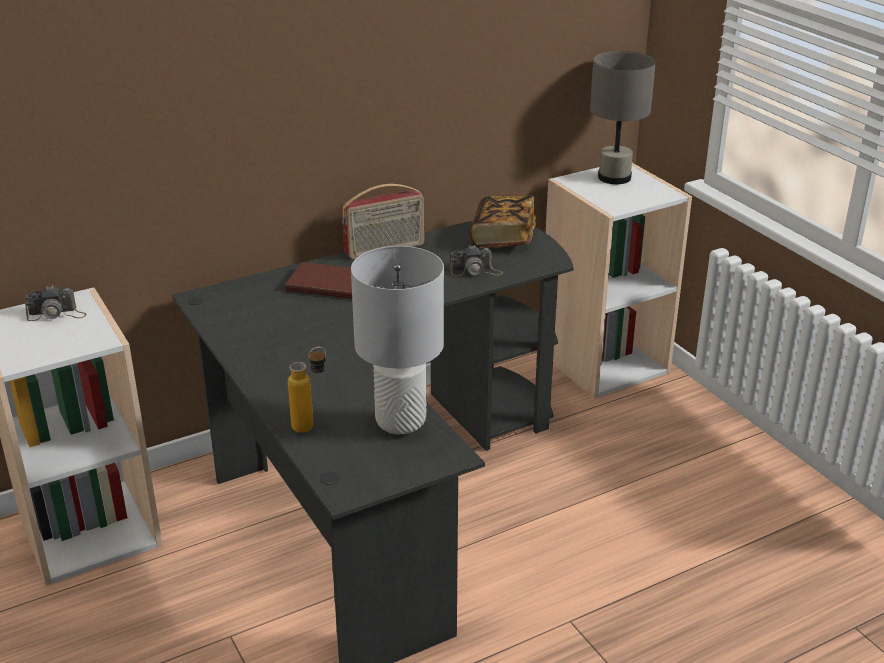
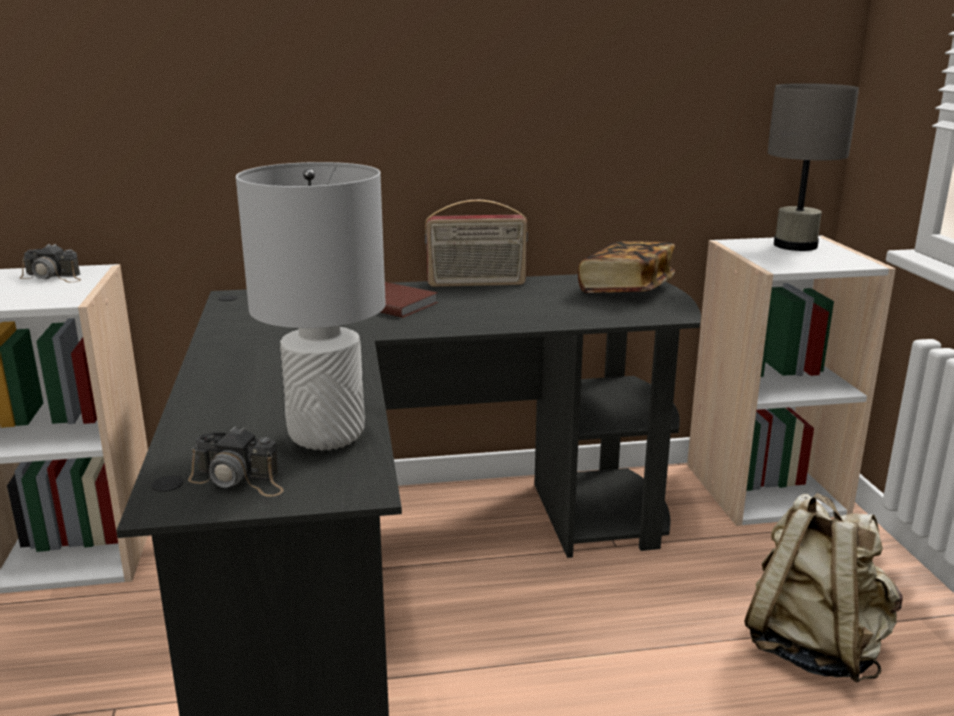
camera: 20 degrees right, 10 degrees down
bottle [288,347,326,433] -> none
camera [451,245,503,276] -> camera moved to [188,427,284,497]
none -> beige backpack [744,493,903,683]

